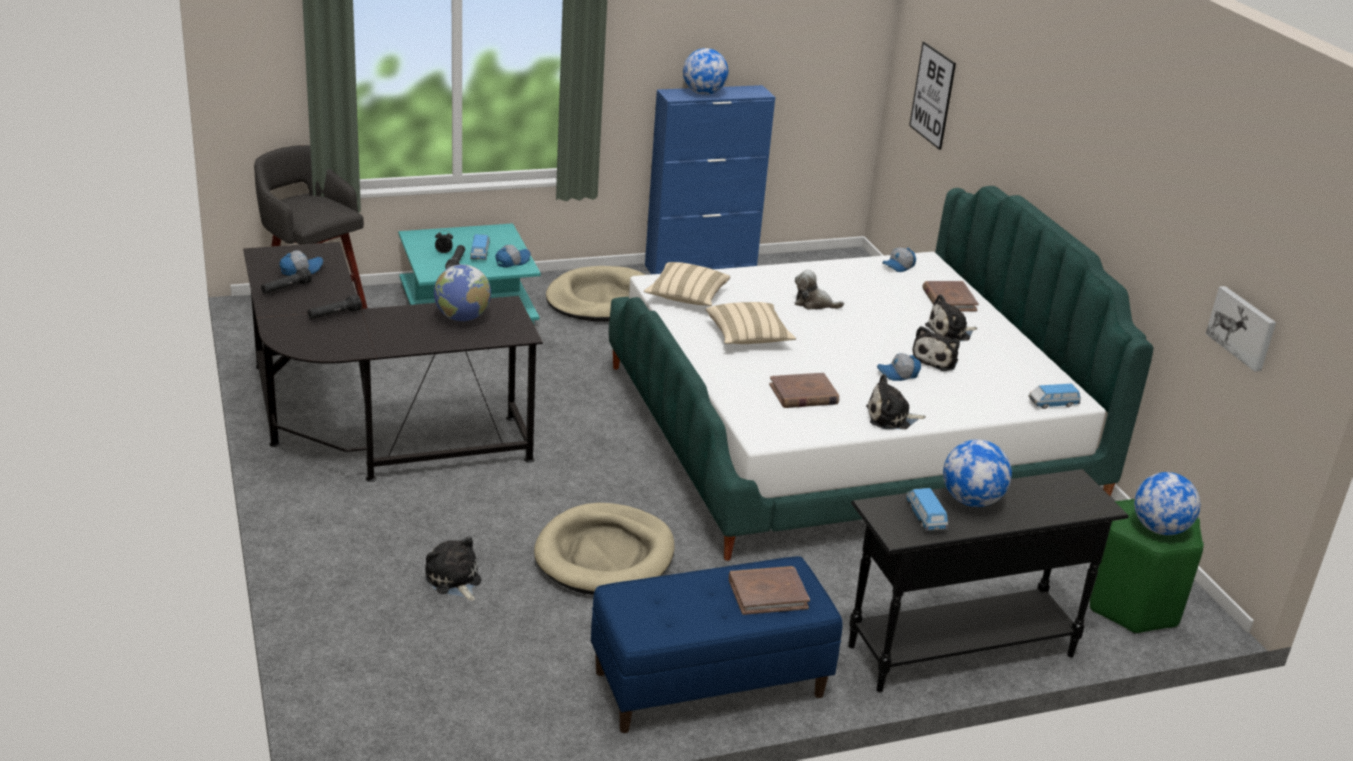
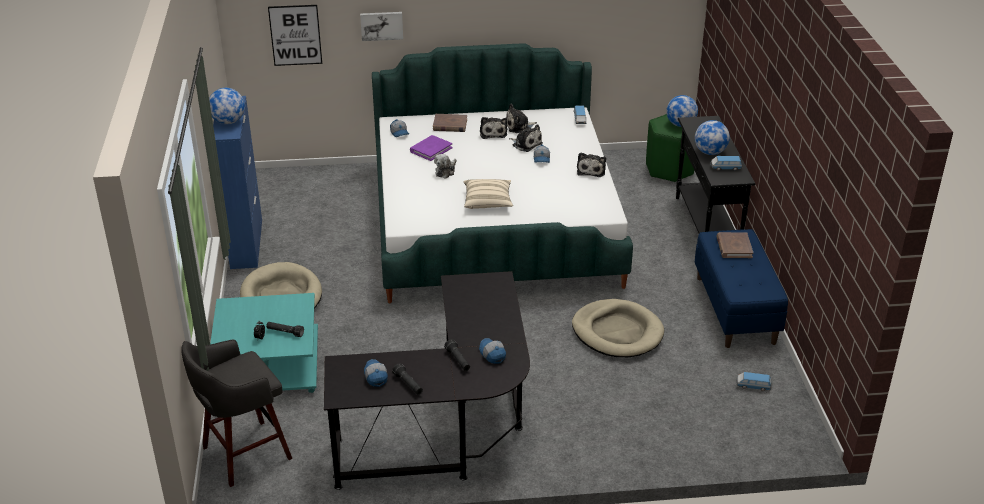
camera: 75 degrees left, 5 degrees up
plush toy [425,536,481,601] -> plush toy moved to [506,104,537,133]
globe [434,264,491,321] -> none
toy car [470,234,490,260] -> toy car moved to [736,372,771,391]
cap [495,245,531,267] -> cap moved to [479,338,506,364]
beige pillow [644,262,730,306] -> none
brown book [769,373,839,408] -> none
picture [1206,286,1276,372] -> picture moved to [360,12,403,41]
none -> purple book [410,135,452,161]

